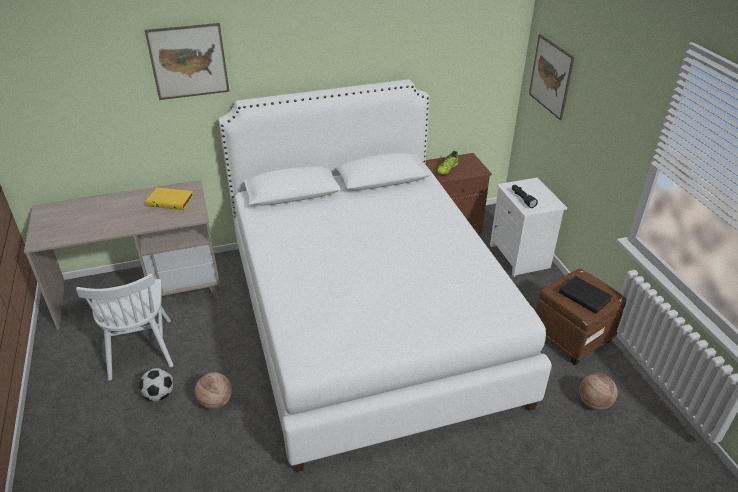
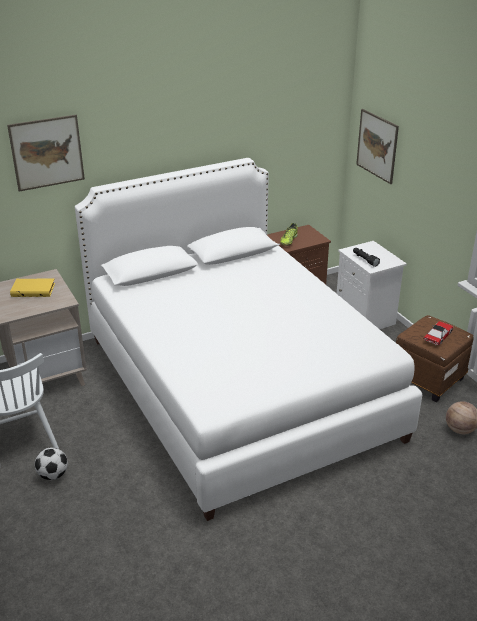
camera: 10 degrees left, 5 degrees down
basketball [195,372,232,409] -> none
black book [559,276,612,314] -> toy car [423,321,453,345]

